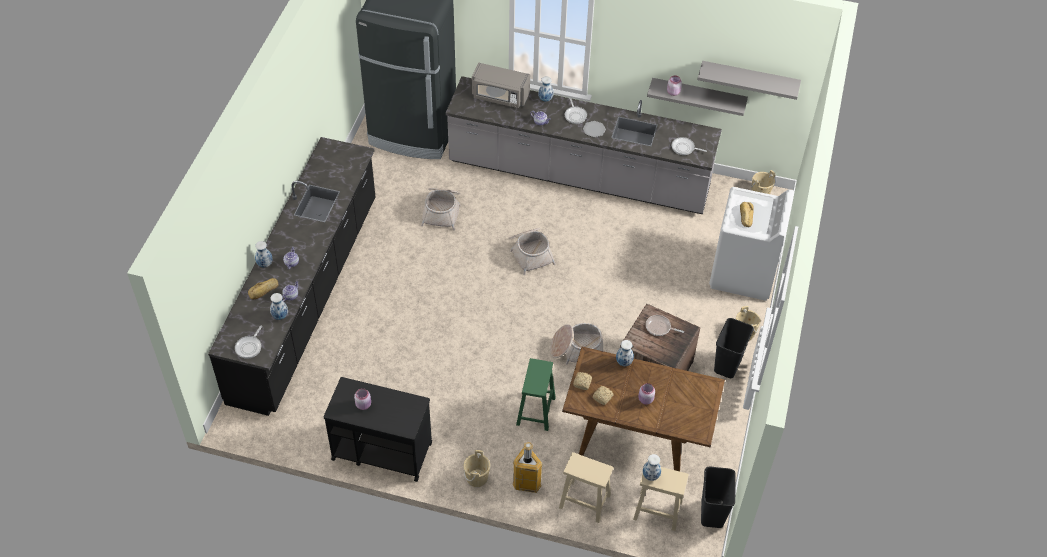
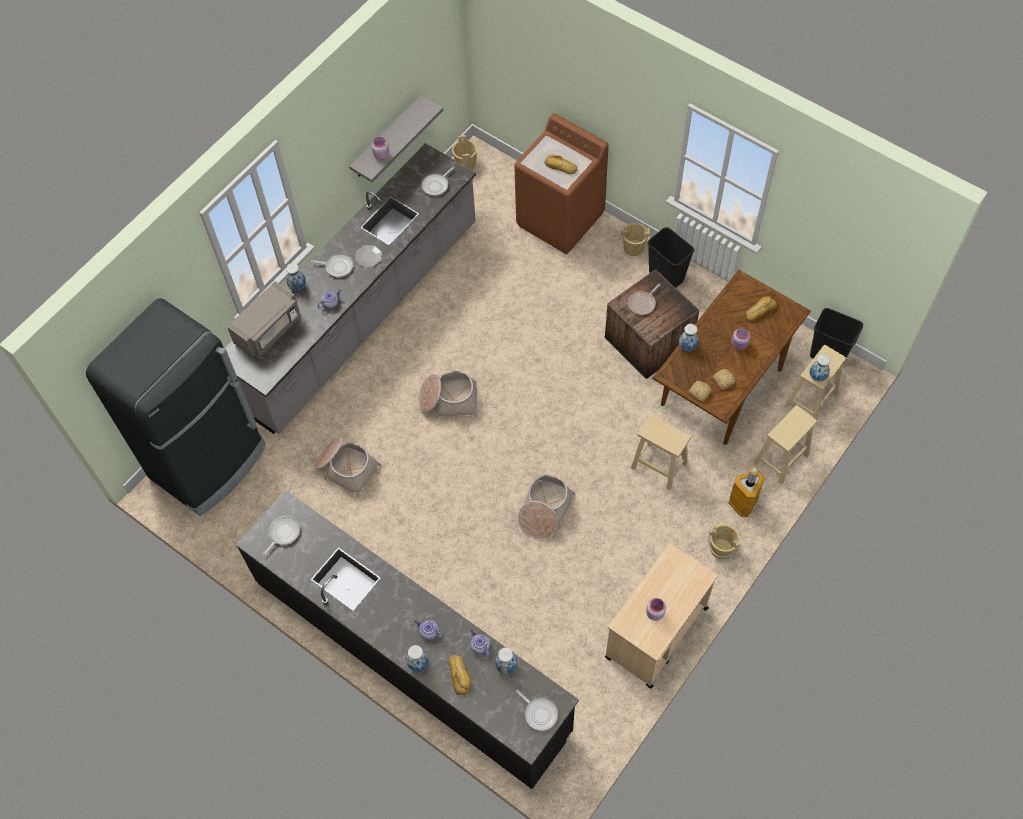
camera: 65 degrees left, 10 degrees up
black cart [324,377,432,482] -> beige cart [605,544,718,689]
green stool [516,358,556,431] -> beige stool [631,415,691,490]
basket [550,323,603,365] -> basket moved to [518,475,575,539]
grey shelf [697,61,801,100] -> none
white washing machine [709,187,794,301] -> brown washing machine [514,113,609,254]
none -> frying pan [263,516,300,555]
none -> bread [746,296,777,321]

